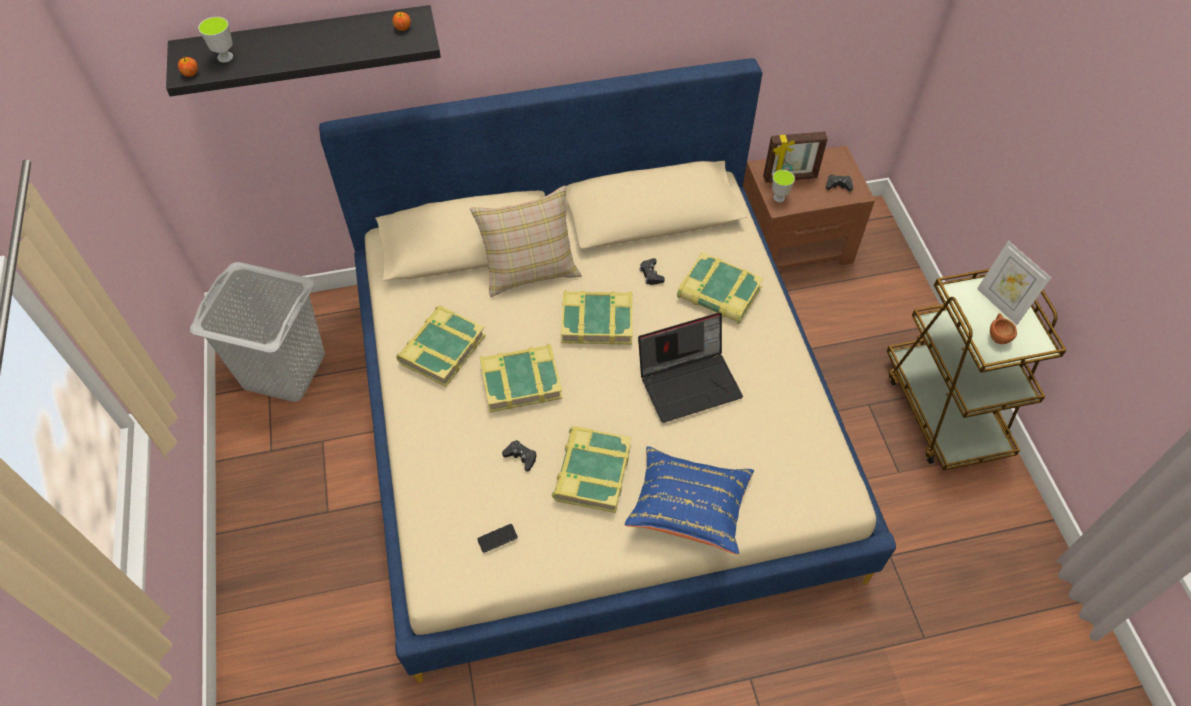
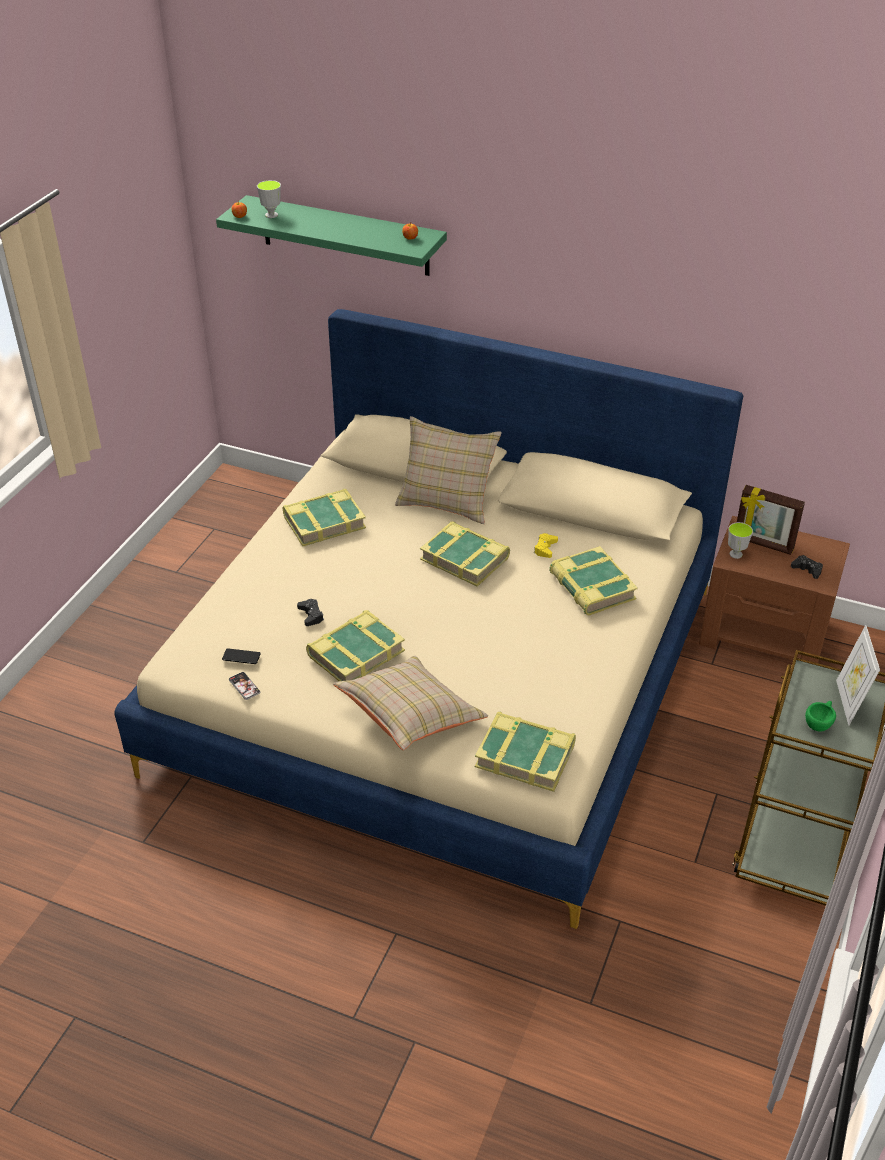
camera: 35 degrees right, 15 degrees down
black shelf [166,5,441,97] -> green shelf [216,195,447,276]
grey laundry basket [190,262,325,402] -> none
book [480,344,563,412] -> book moved to [475,712,576,792]
blue pillow [625,446,754,555] -> beige pillow [333,656,488,750]
laptop [638,313,743,423] -> none
black game controller [639,258,665,285] -> yellow game controller [534,533,558,558]
brown cup [990,313,1017,344] -> green cup [805,701,836,732]
none -> phone [229,672,261,700]

